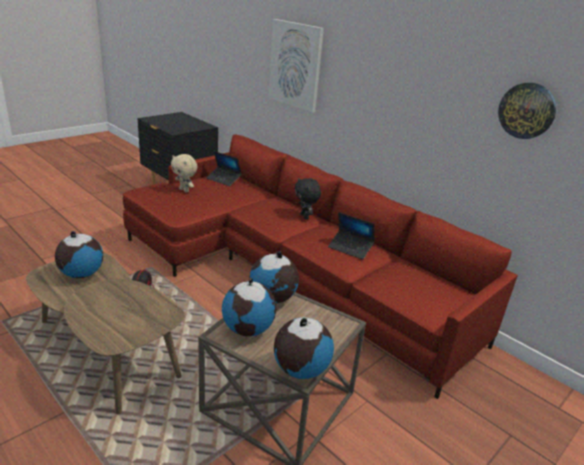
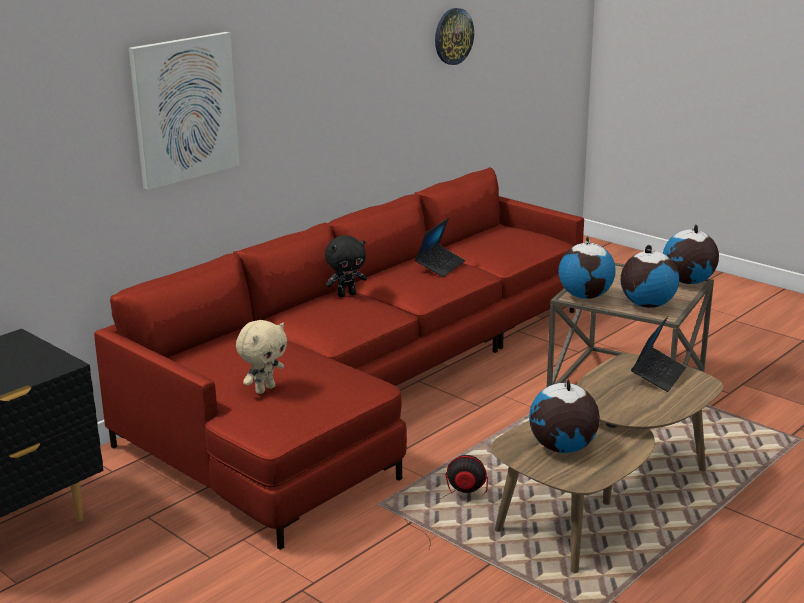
camera: 90 degrees left, 5 degrees down
laptop [206,151,242,186] -> laptop moved to [631,316,686,392]

